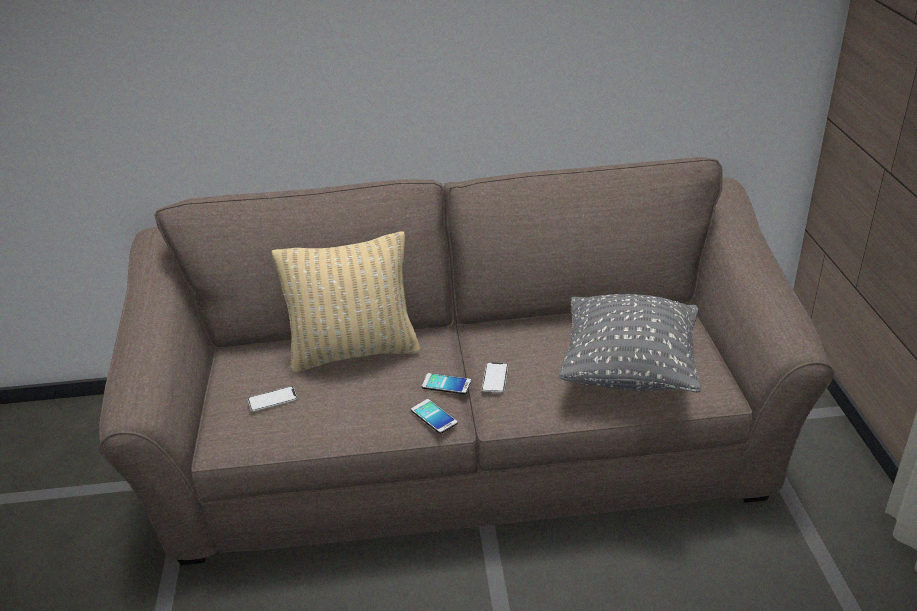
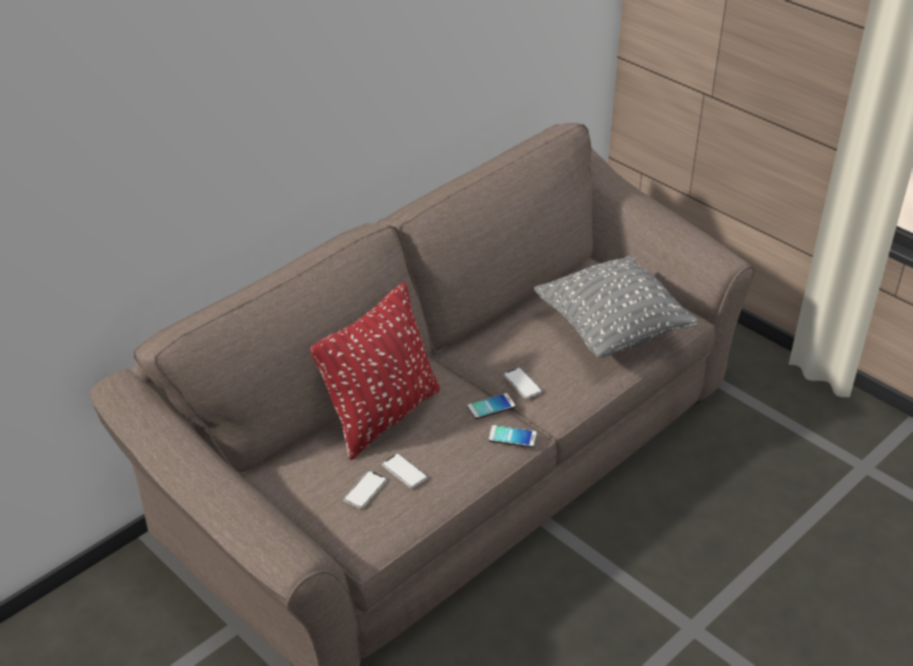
camera: 40 degrees left, 5 degrees up
beige pillow [272,232,421,373] -> red pillow [310,283,440,460]
none -> phone [382,453,428,488]

